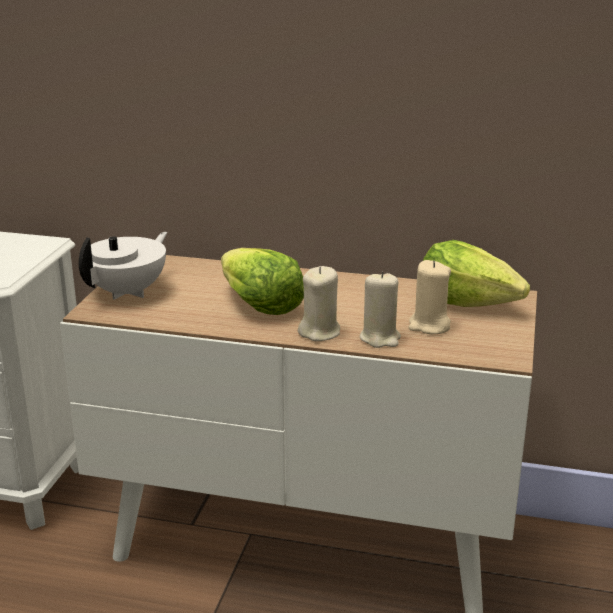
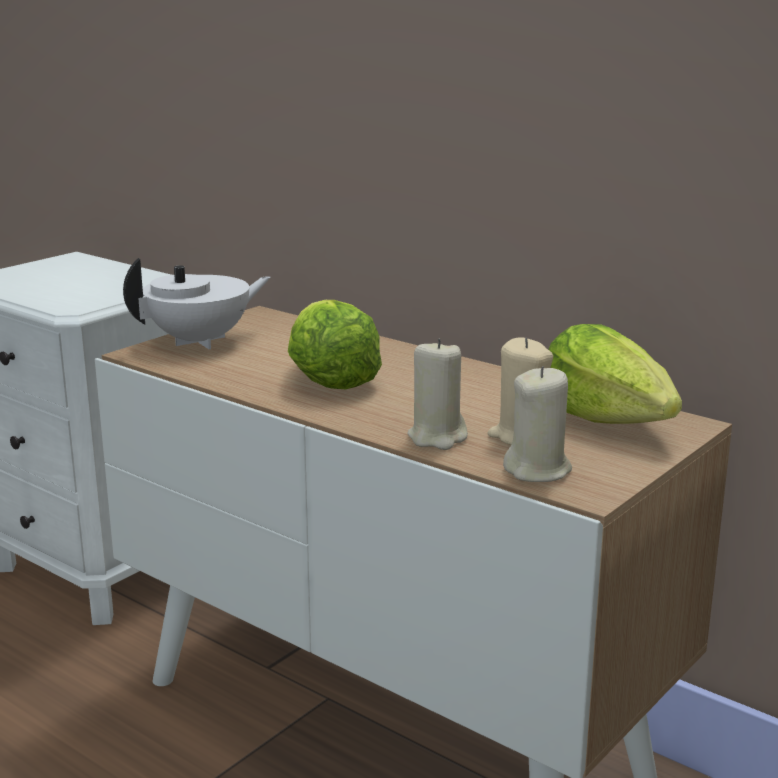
camera: 25 degrees right, 5 degrees down
beige candle [298,266,340,341] -> beige candle moved to [503,366,572,482]

